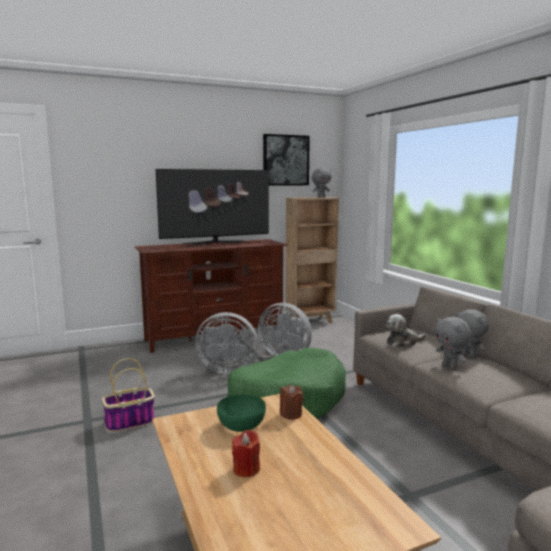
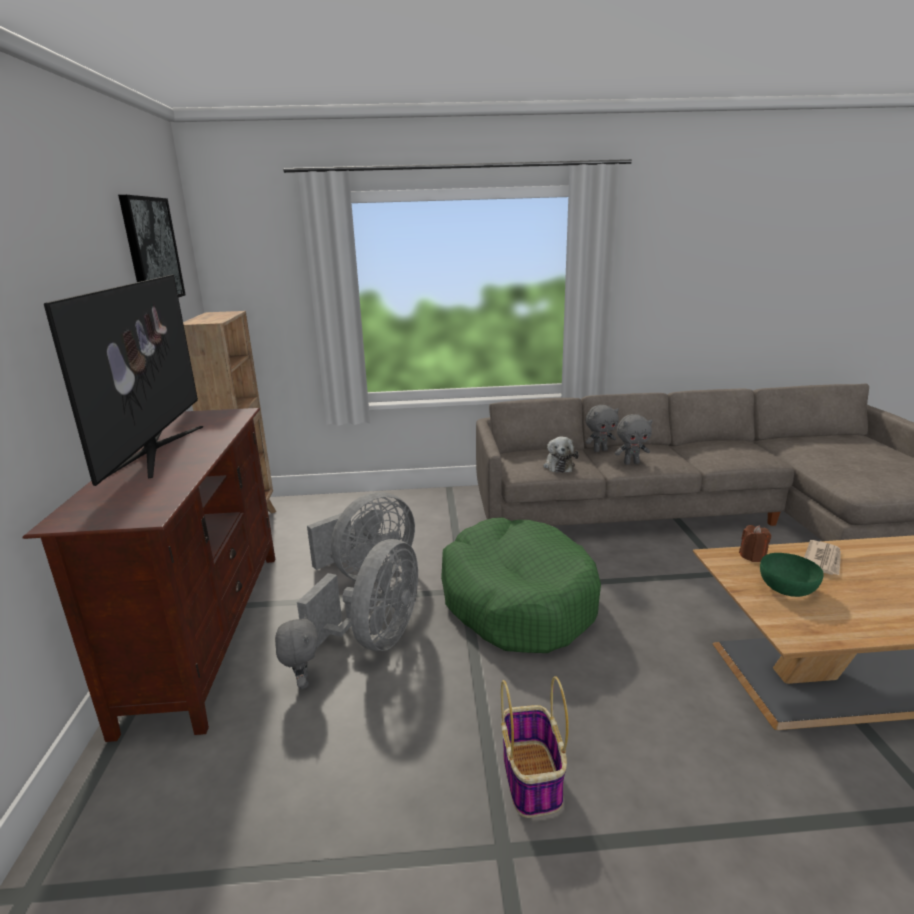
camera: 70 degrees left, 10 degrees up
red candle [232,430,260,477] -> none
grey plush toy [312,168,332,198] -> grey plush toy moved to [275,614,318,689]
none -> newspaper [804,540,841,575]

